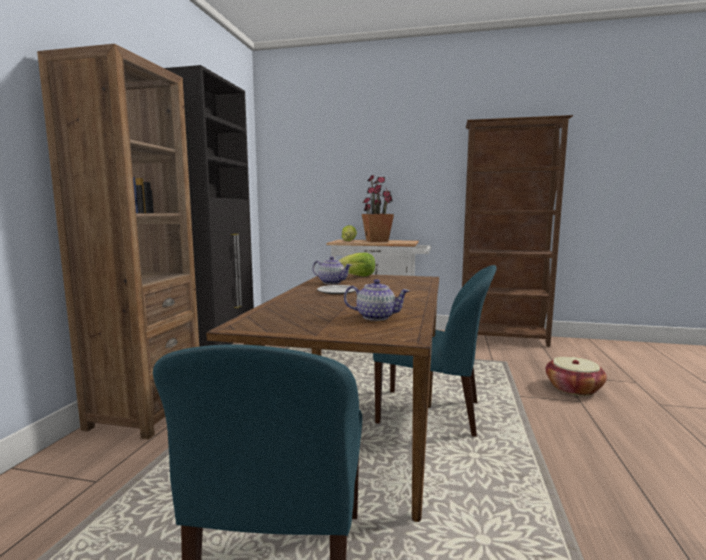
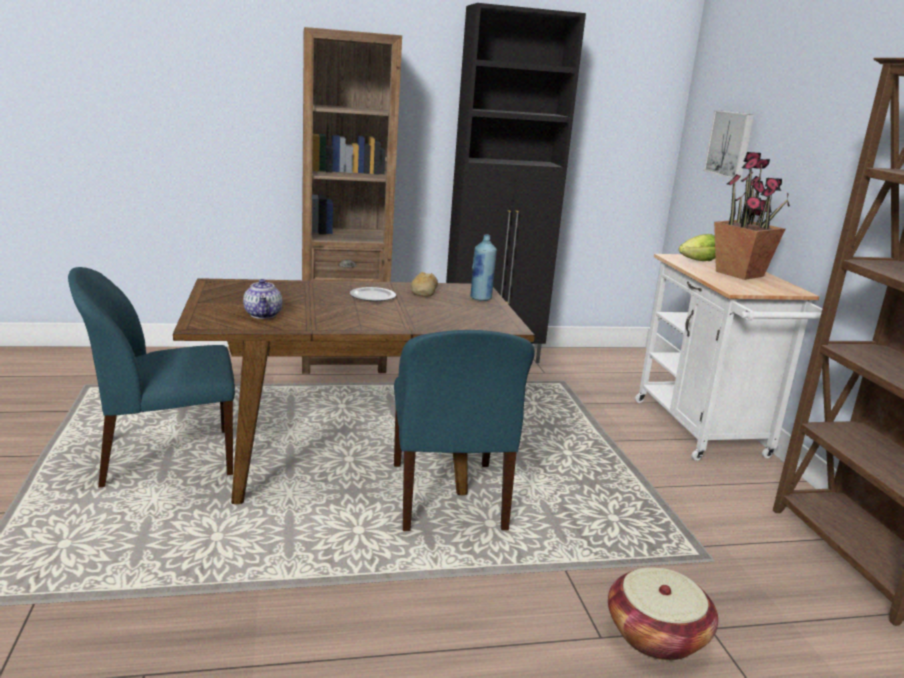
camera: 65 degrees right, 10 degrees up
teapot [313,257,352,284] -> bread [411,272,438,297]
lettuce [338,253,375,276] -> blue bottle [470,234,497,301]
none -> picture [703,110,754,180]

